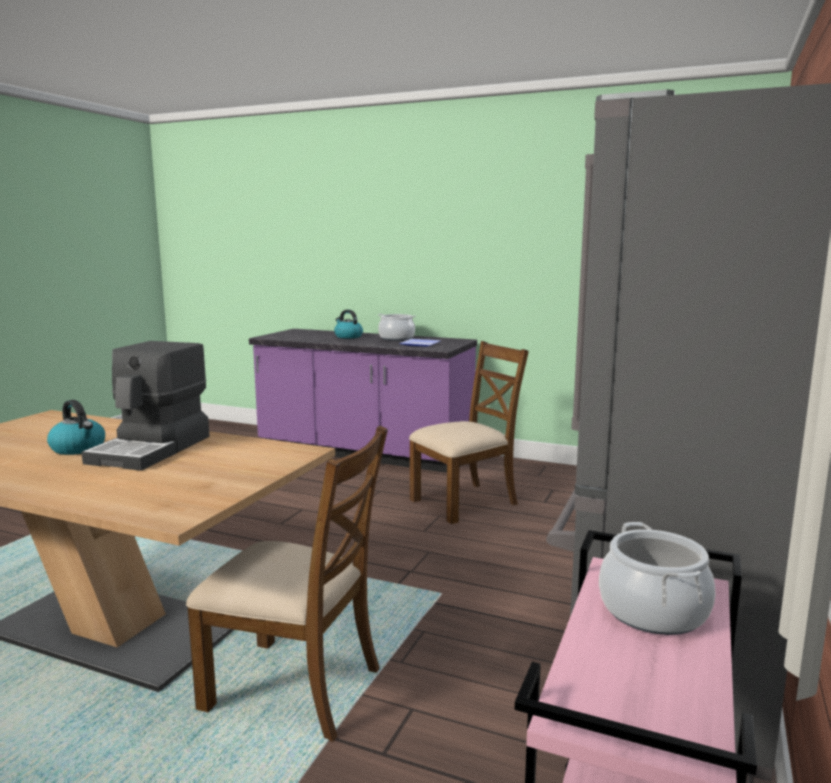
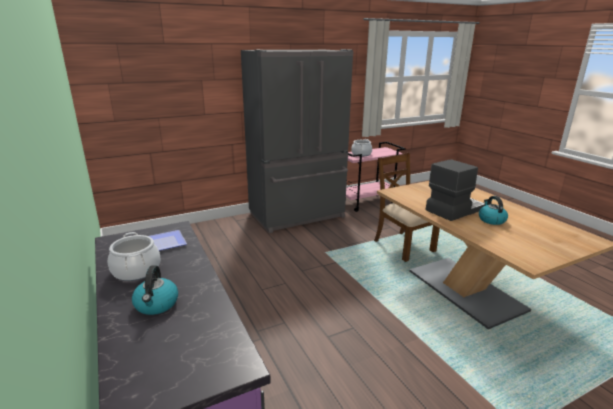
camera: 140 degrees left, 10 degrees up
brown chair [409,341,529,524] -> none

